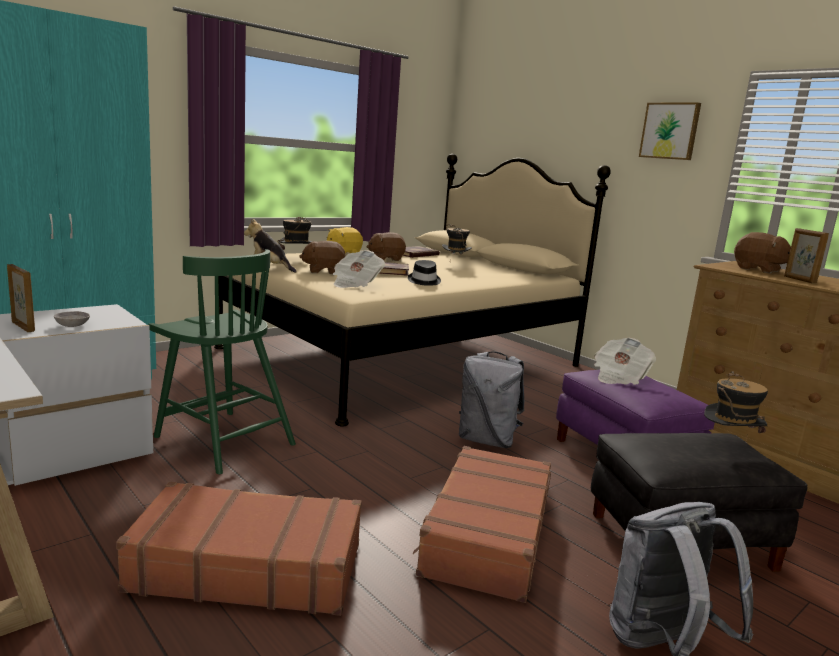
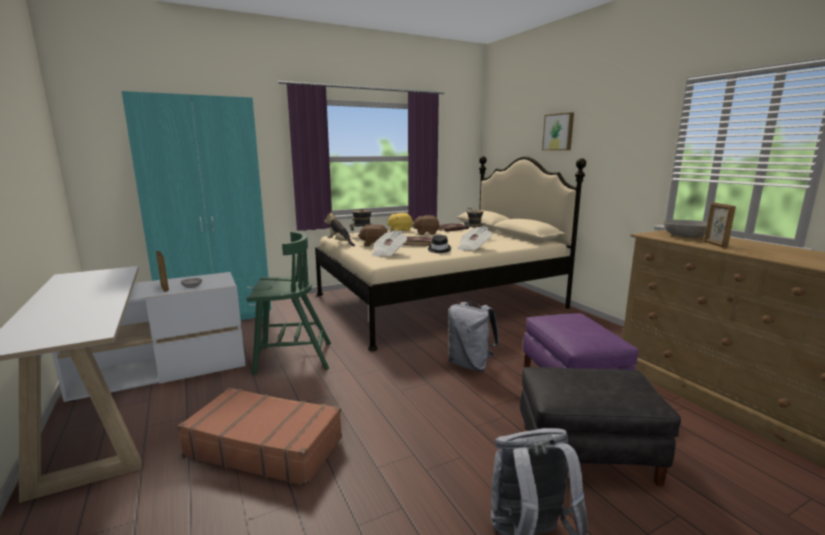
camera: 15 degrees right, 0 degrees up
green chair [149,249,296,474] -> green chair turned 60 degrees counterclockwise [247,232,331,375]
brown suitcase [413,446,551,603] -> none
newspaper [594,338,656,385] -> newspaper moved to [457,227,492,251]
picture [639,102,701,160] -> picture moved to [542,113,574,150]
hat [704,371,768,440] -> none
brown plush toy [734,232,791,274] -> grey bowl [664,220,707,238]

